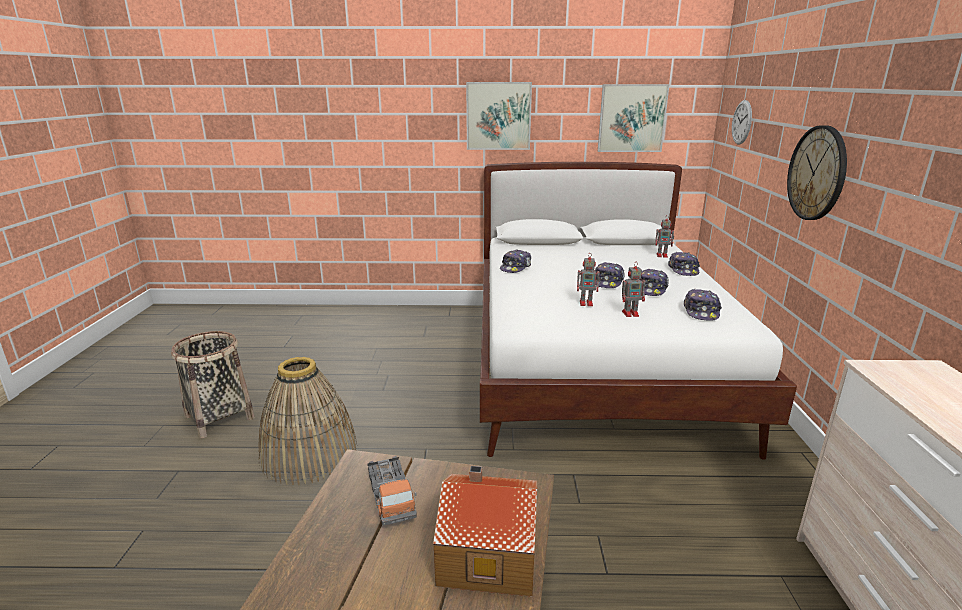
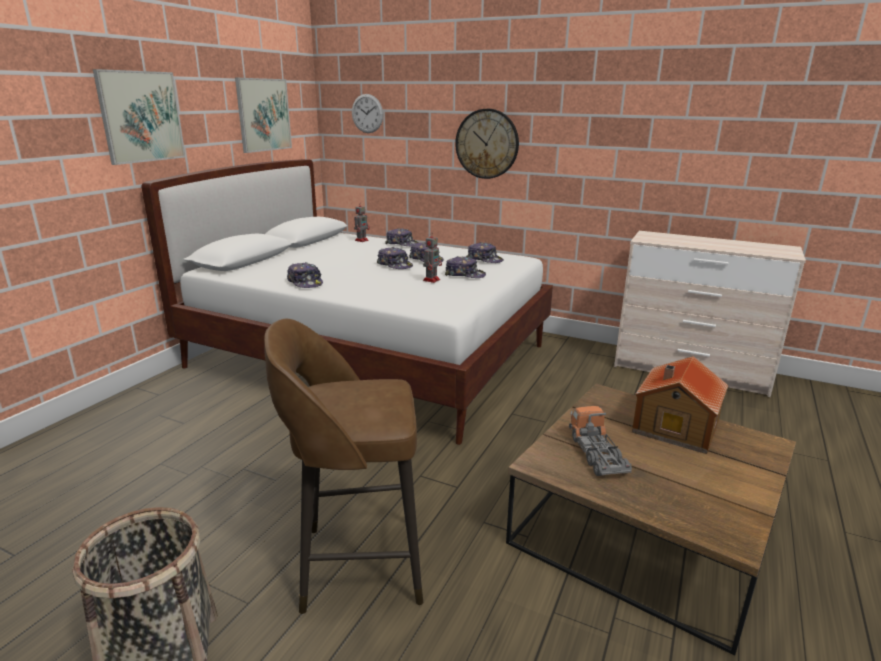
camera: 65 degrees left, 0 degrees up
basket [258,357,357,485] -> brown stool [264,319,423,614]
toy truck [367,456,417,526] -> toy truck turned 105 degrees counterclockwise [569,406,632,476]
toy robot [622,263,645,317] -> cap [445,256,486,278]

